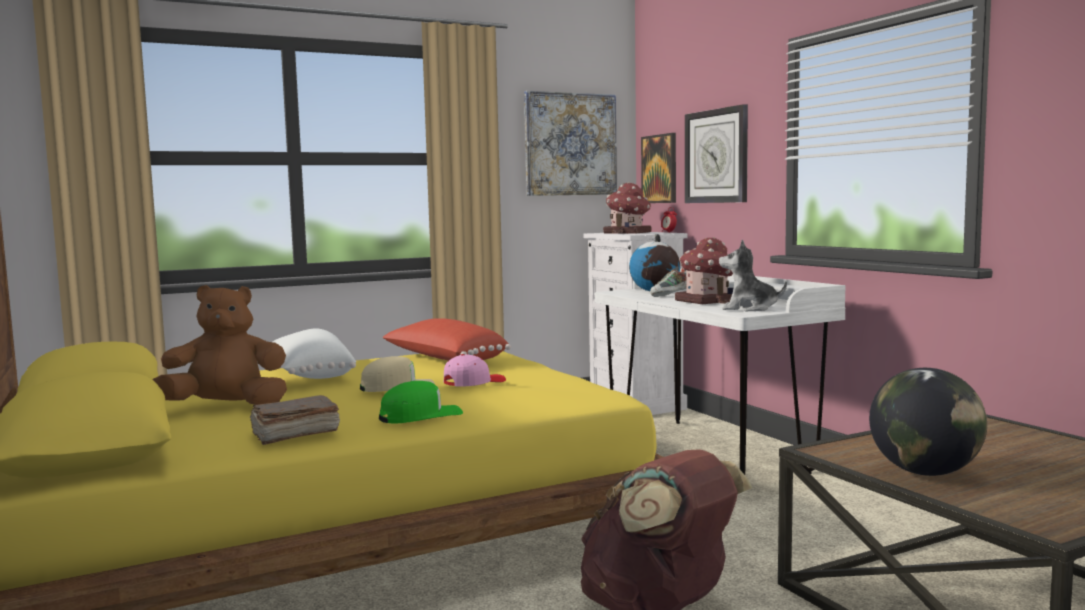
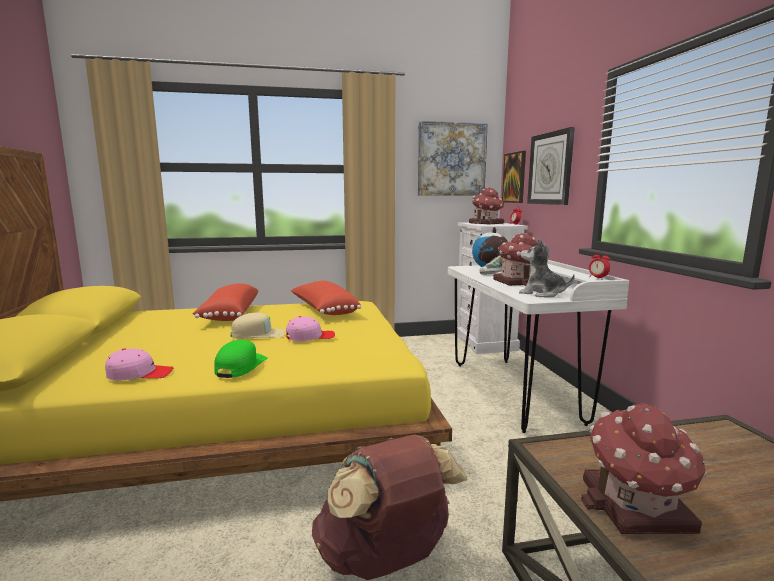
camera: 15 degrees right, 5 degrees up
brown plush toy [152,285,287,405] -> none
brown book [249,395,340,445] -> pink cap [105,348,173,381]
white pillow [273,329,356,379] -> red pillow [192,284,258,321]
green cap [379,381,463,423] -> green cap turned 60 degrees counterclockwise [214,340,268,378]
globe [869,368,987,476] -> toy house [581,403,707,534]
none -> alarm clock [589,251,610,278]

